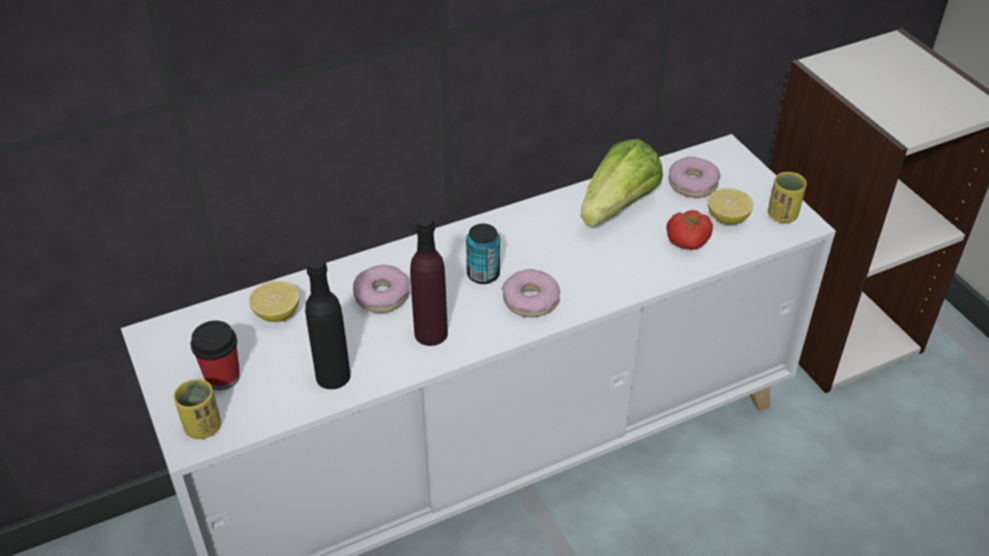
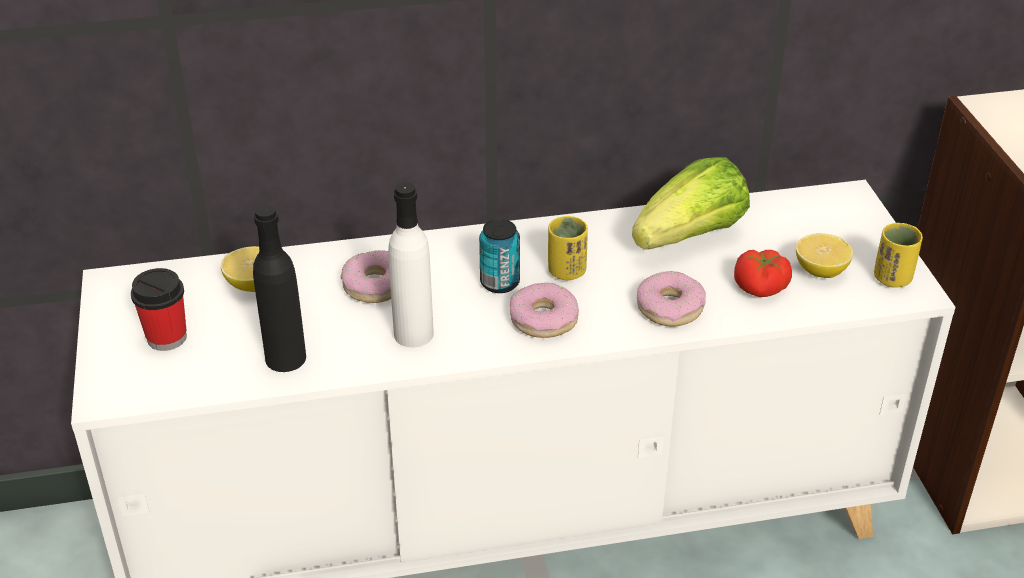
camera: 15 degrees right, 5 degrees down
yellow cup [174,379,221,439] -> yellow cup moved to [548,216,588,280]
purple bottle [410,215,448,346] -> white bottle [388,182,434,347]
donut [669,157,720,198] -> donut moved to [637,271,706,327]

